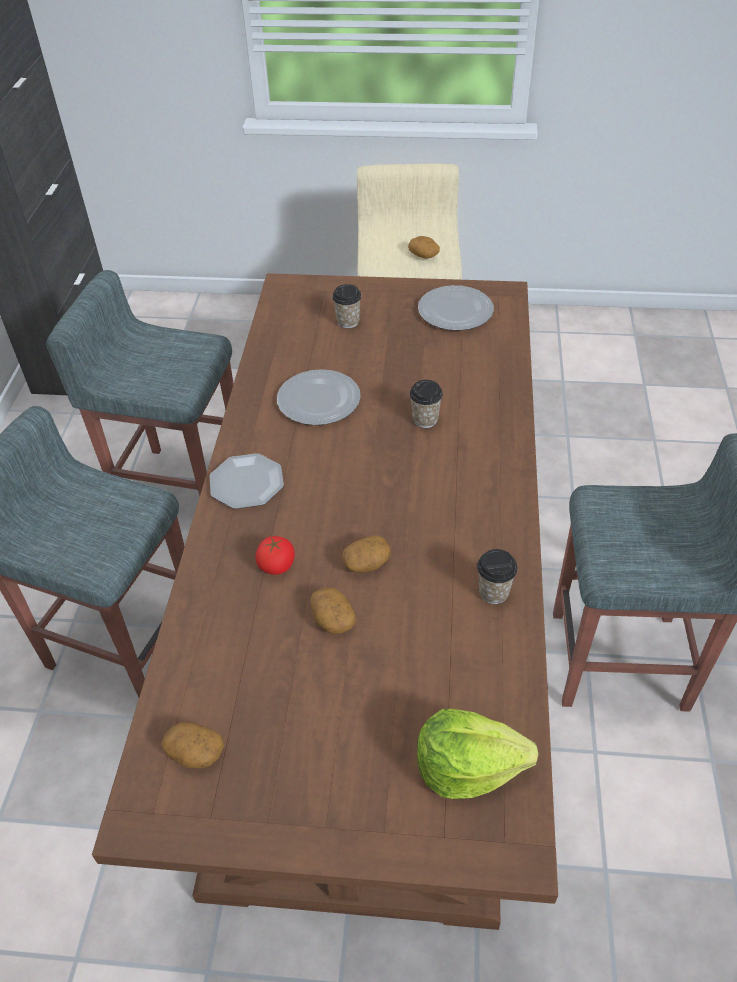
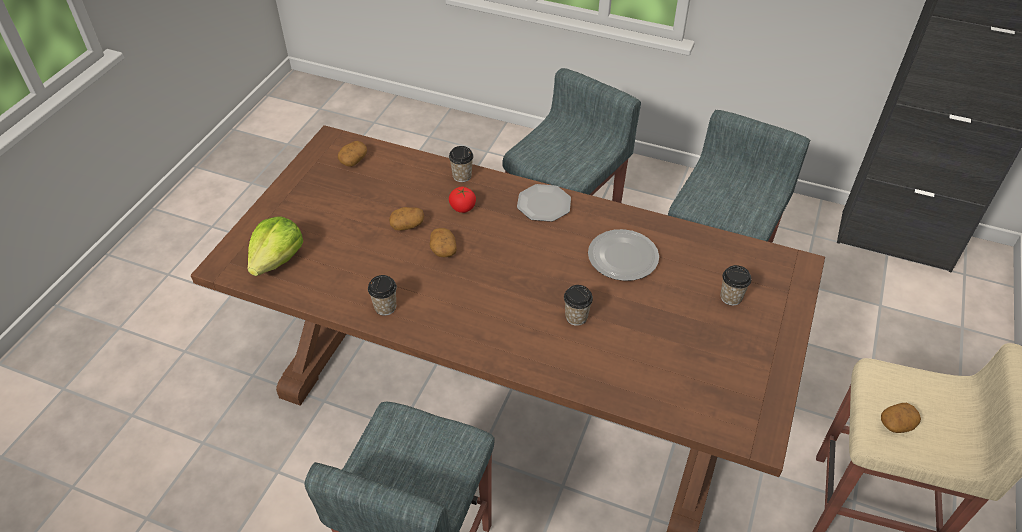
camera: 105 degrees right, 0 degrees up
plate [418,285,494,331] -> none
none -> cup [449,146,474,182]

